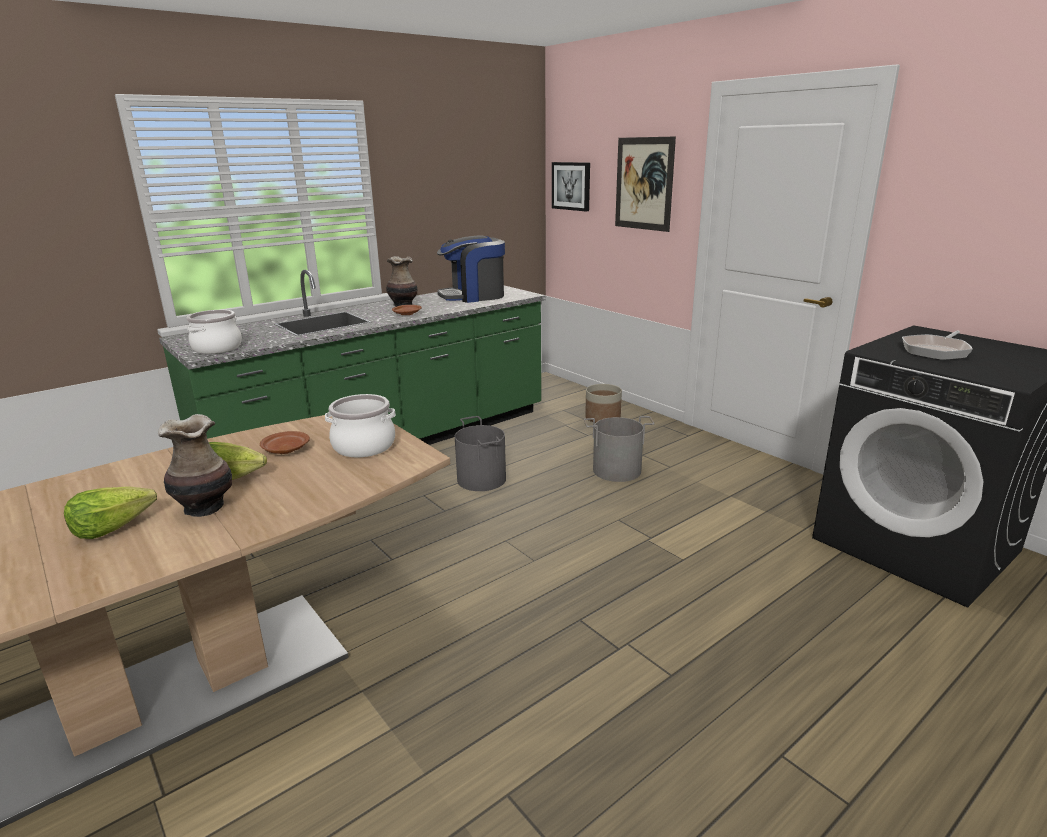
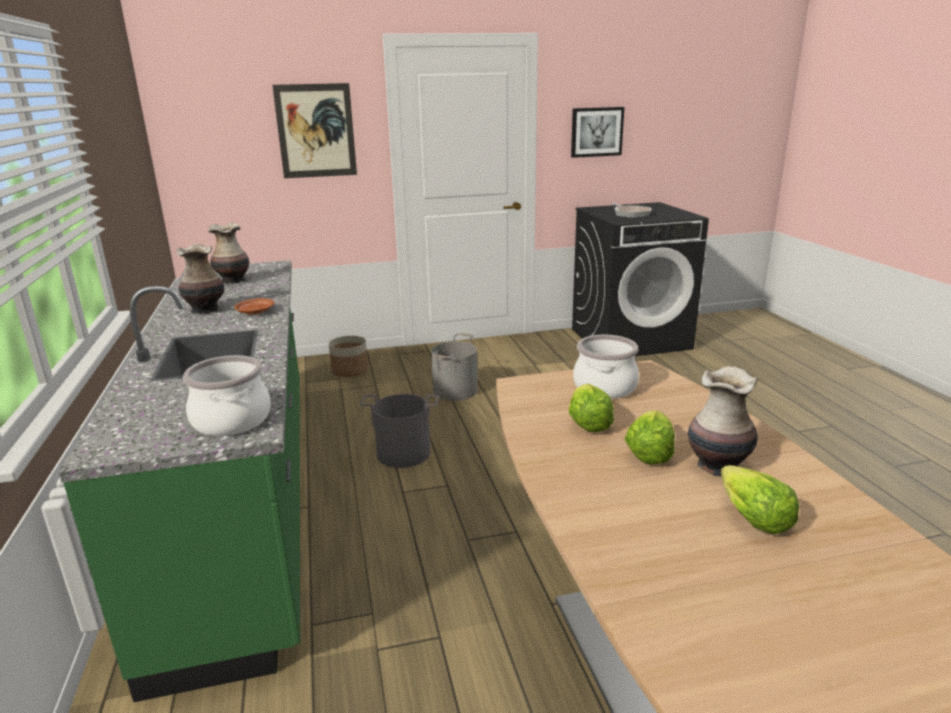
camera: 65 degrees left, 0 degrees up
brown plate [260,431,310,454] -> lettuce [569,384,614,432]
coffee machine [437,235,505,303] -> vase [208,223,249,284]
picture [552,162,590,211] -> picture moved to [571,107,624,158]

